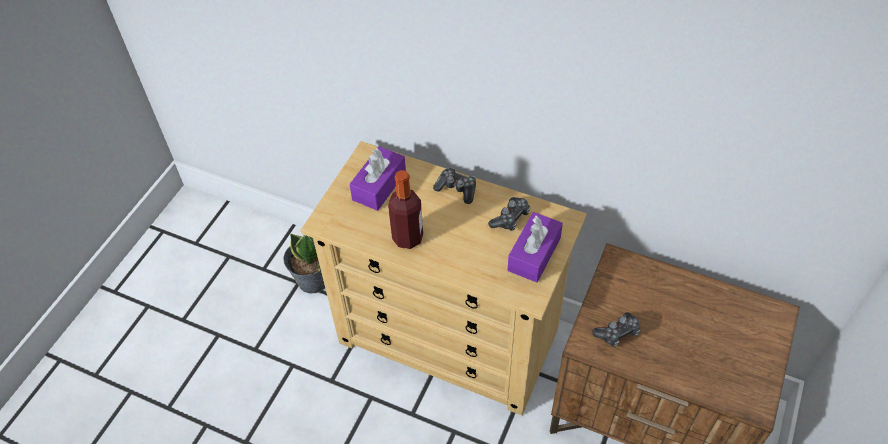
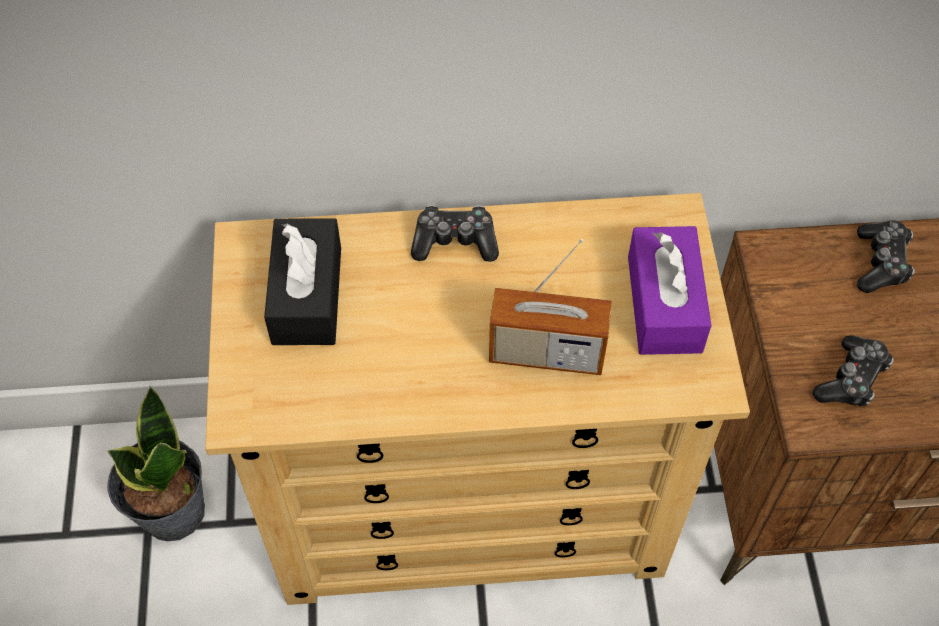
camera: 30 degrees left, 5 degrees up
purple tissue box [349,146,406,211] -> black tissue box [264,218,341,345]
bottle [388,170,423,249] -> none
game controller [488,197,530,231] -> game controller moved to [857,220,915,293]
none -> radio [489,239,612,375]

